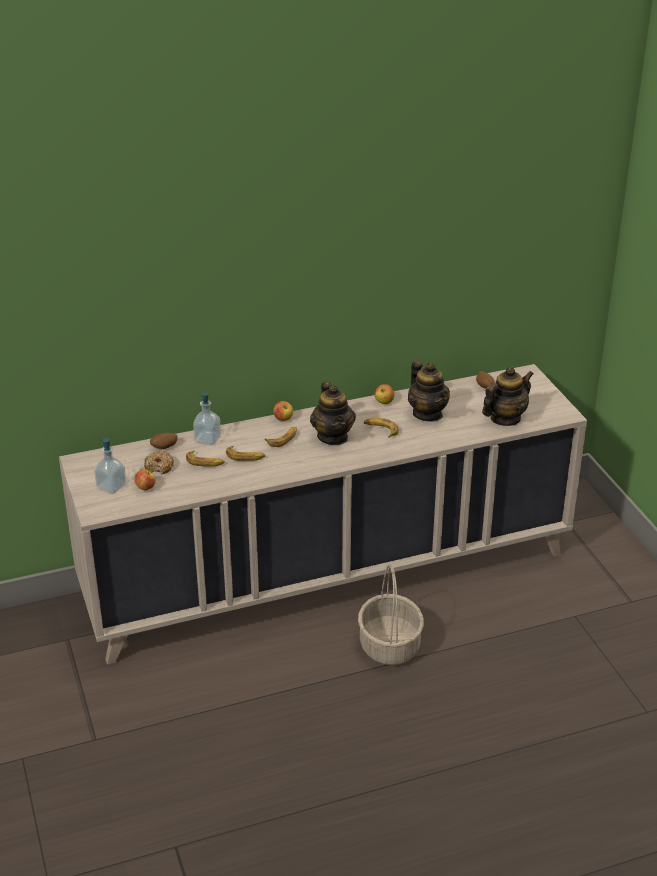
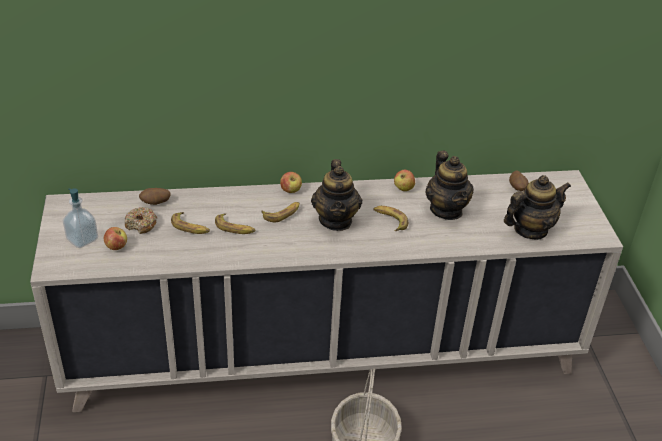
camera: 10 degrees right, 5 degrees up
soap dispenser [193,392,221,445] -> none

